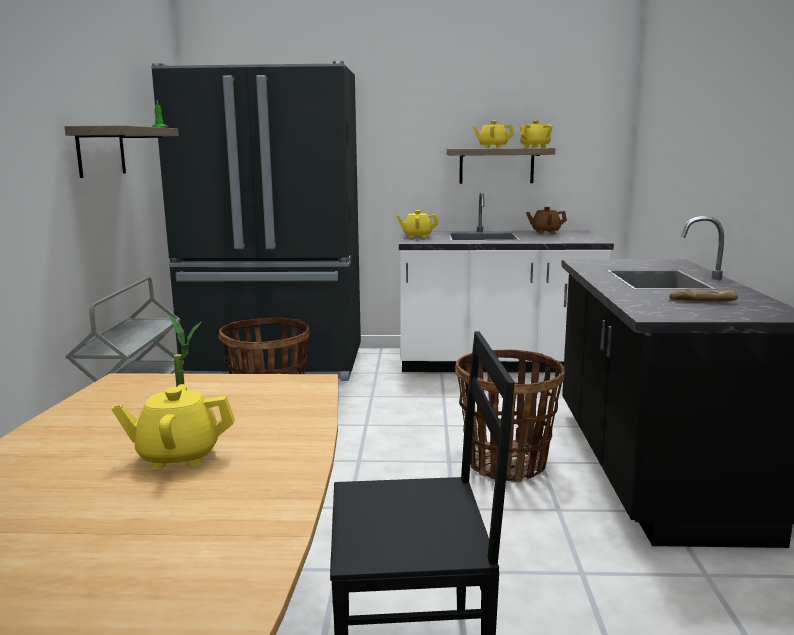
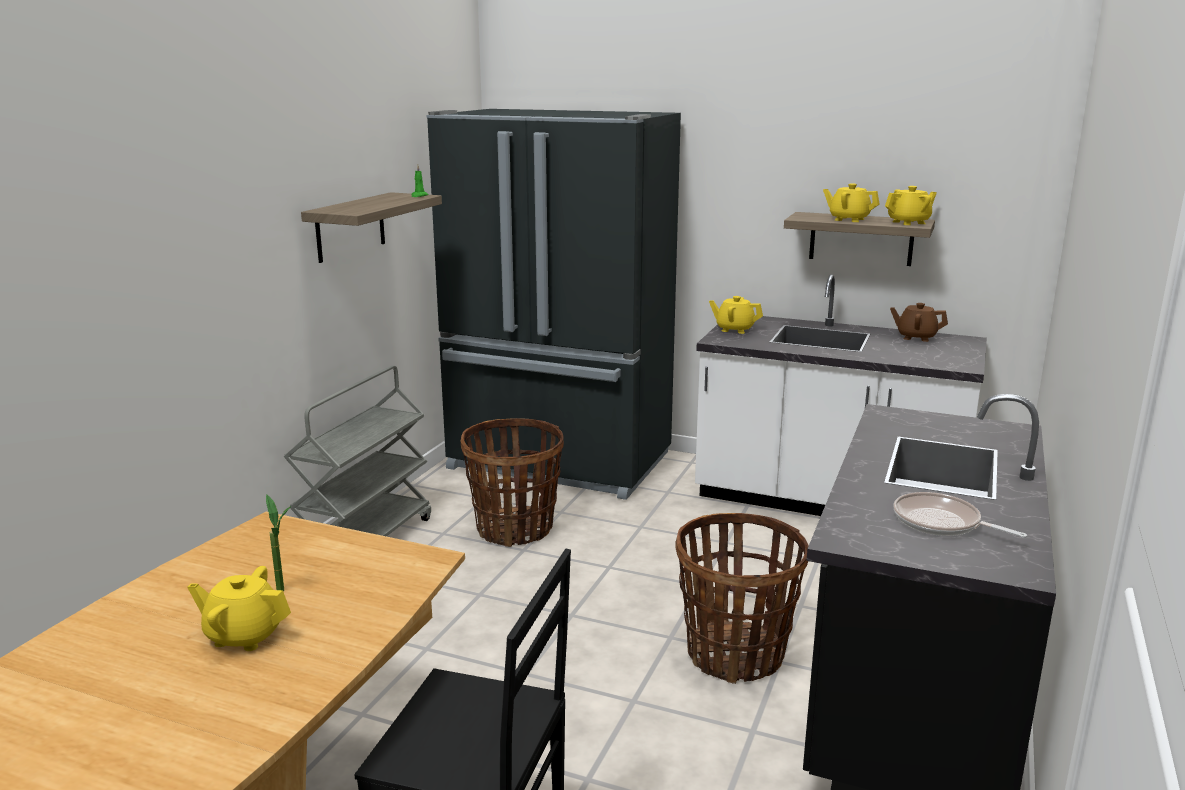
camera: 20 degrees right, 5 degrees up
bread [670,289,738,301] -> frying pan [893,492,1027,538]

